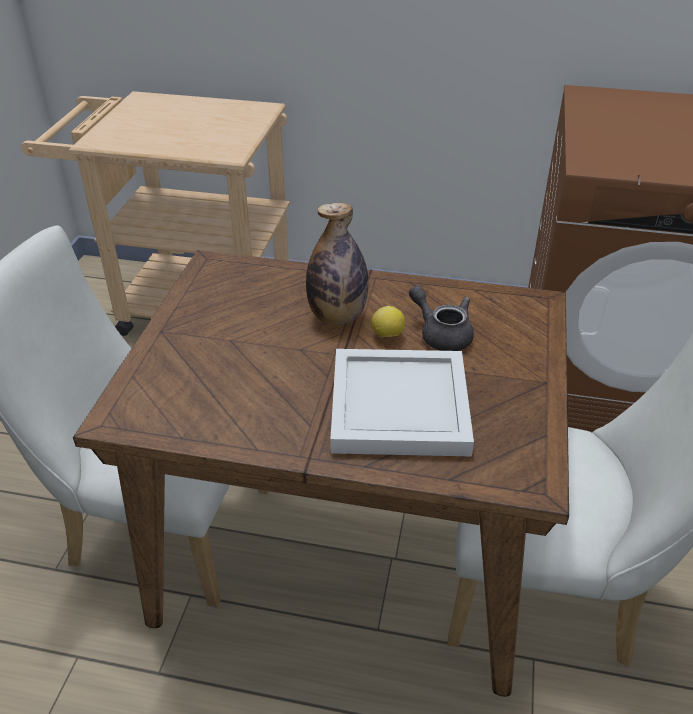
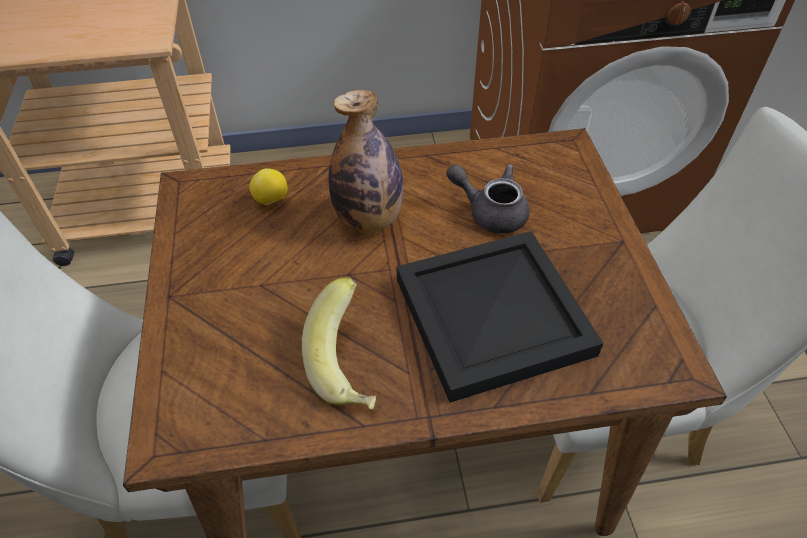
camera: 20 degrees left, 10 degrees up
white tray [330,349,474,456] -> black tray [397,231,604,403]
lemon [371,306,405,338] -> lemon moved to [250,168,288,205]
none -> banana [302,277,376,410]

